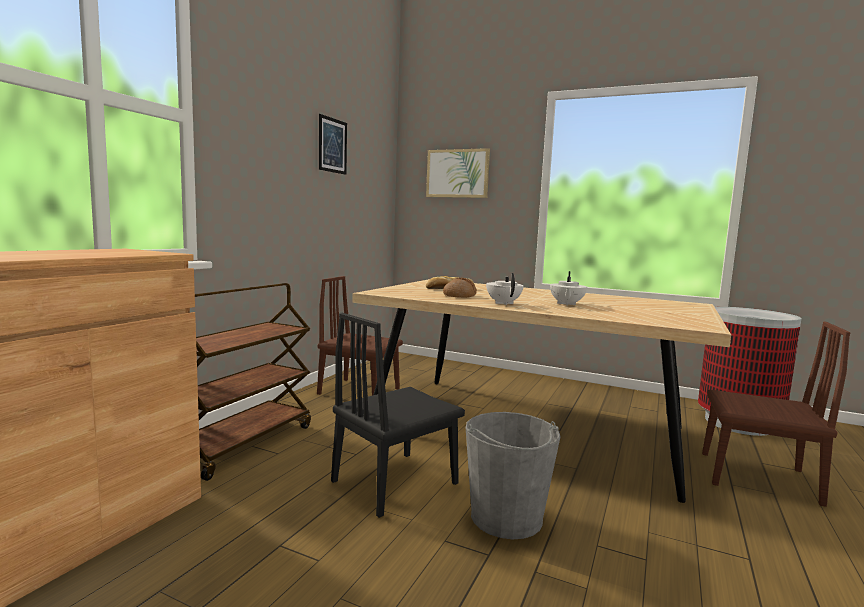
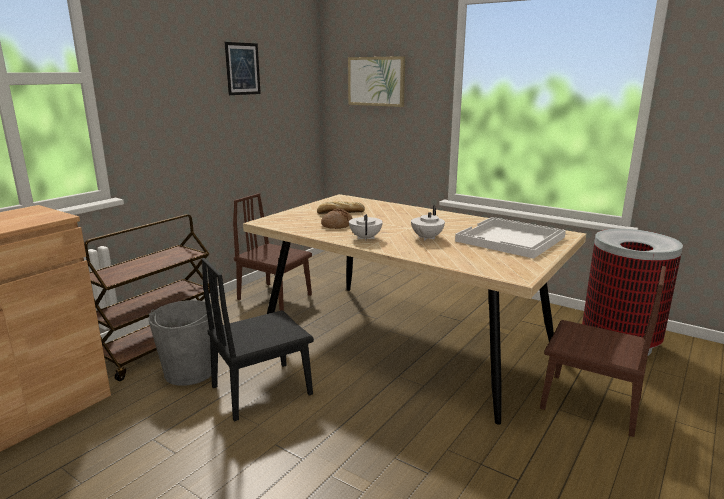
camera: 10 degrees right, 10 degrees up
grey bucket [466,412,560,539] -> grey bucket moved to [148,300,215,386]
none -> white tray [455,217,566,259]

